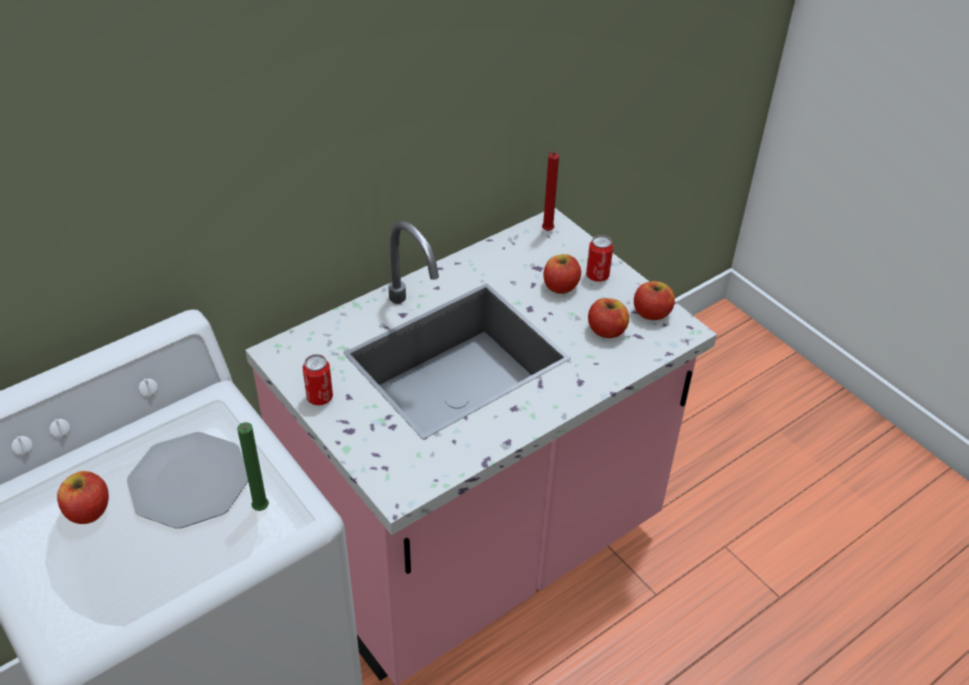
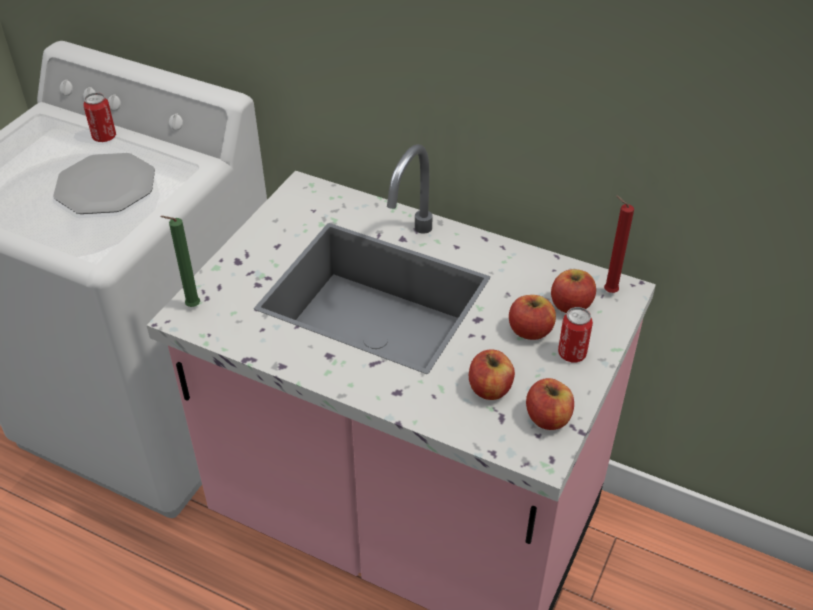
camera: 65 degrees right, 0 degrees up
apple [57,471,109,524] -> apple moved to [551,269,596,313]
green candle [237,422,269,511] -> green candle moved to [160,216,200,307]
can [302,354,333,406] -> can moved to [83,93,116,142]

